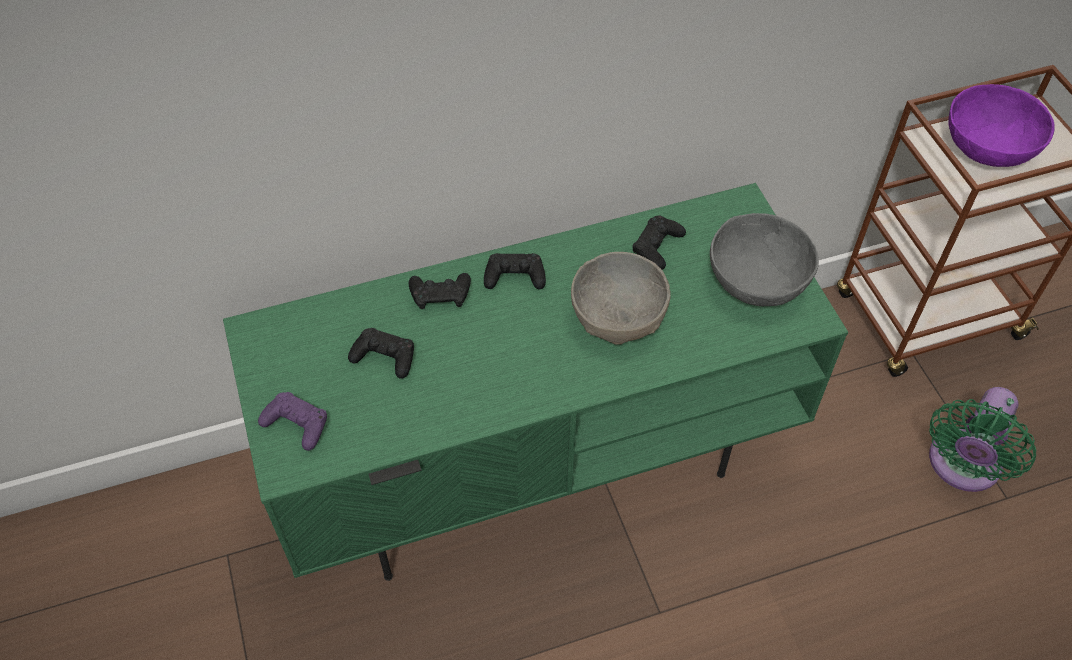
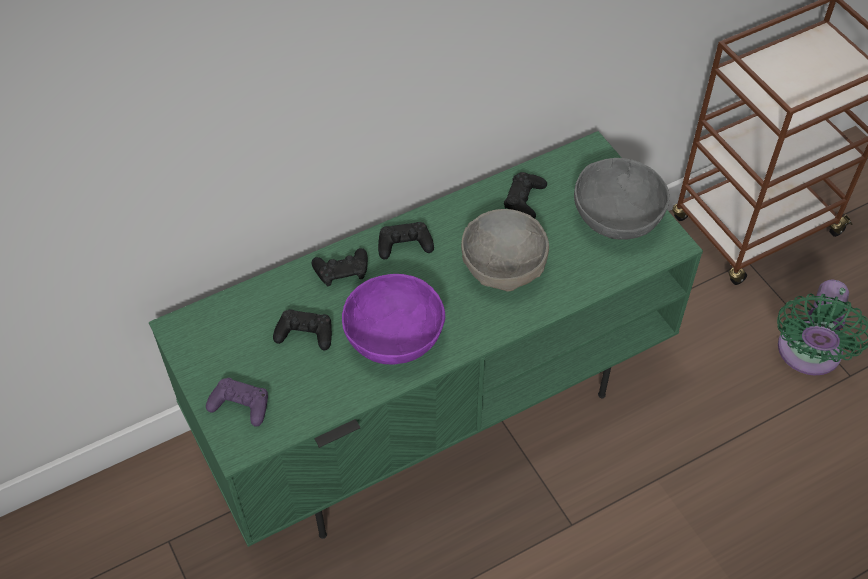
camera: 10 degrees left, 0 degrees up
purple bowl [948,84,1055,167] -> purple bowl moved to [342,274,445,365]

